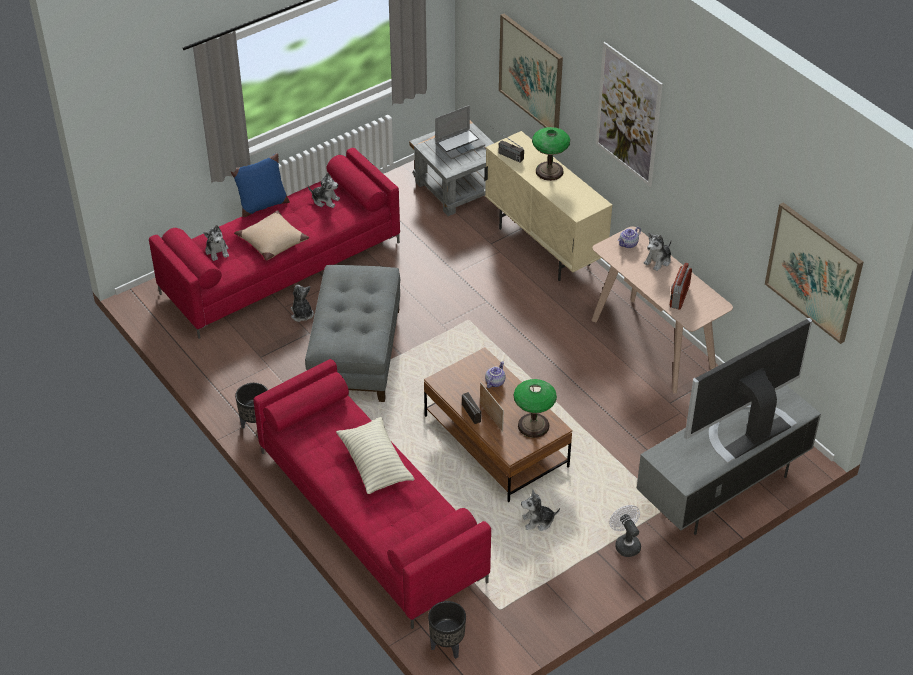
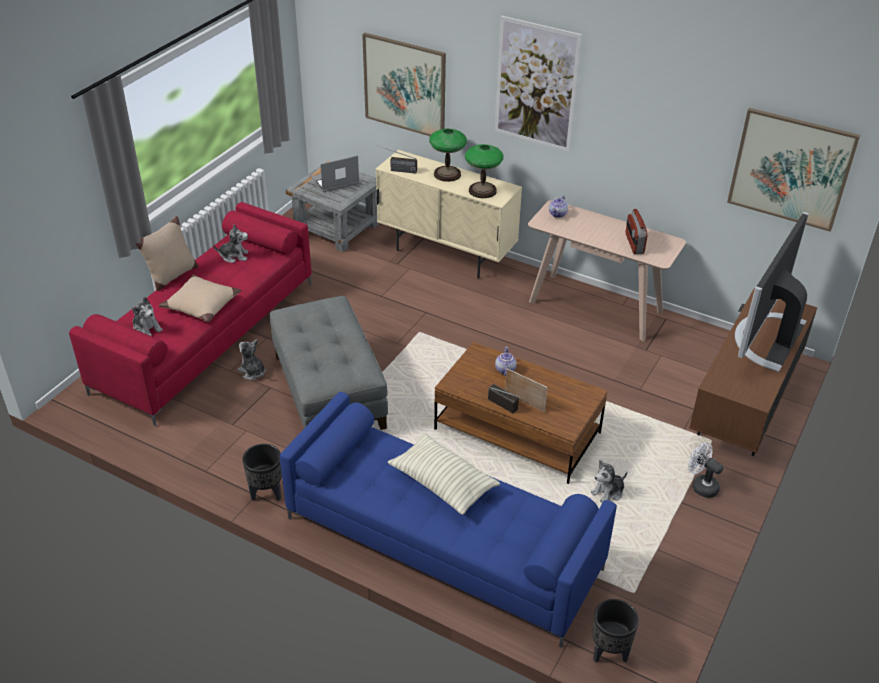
camera: 25 degrees left, 5 degrees down
blue pillow [231,153,290,217] -> beige pillow [135,216,199,291]
red sofa [253,359,491,629] -> blue sofa [280,392,617,648]
laptop [435,105,485,159] -> laptop turned 150 degrees counterclockwise [312,155,359,192]
table lamp [514,379,557,438] -> table lamp moved to [465,144,504,198]
grey tv stand [636,385,821,535] -> brown tv stand [689,288,817,456]
plush toy [643,233,672,271] -> none

